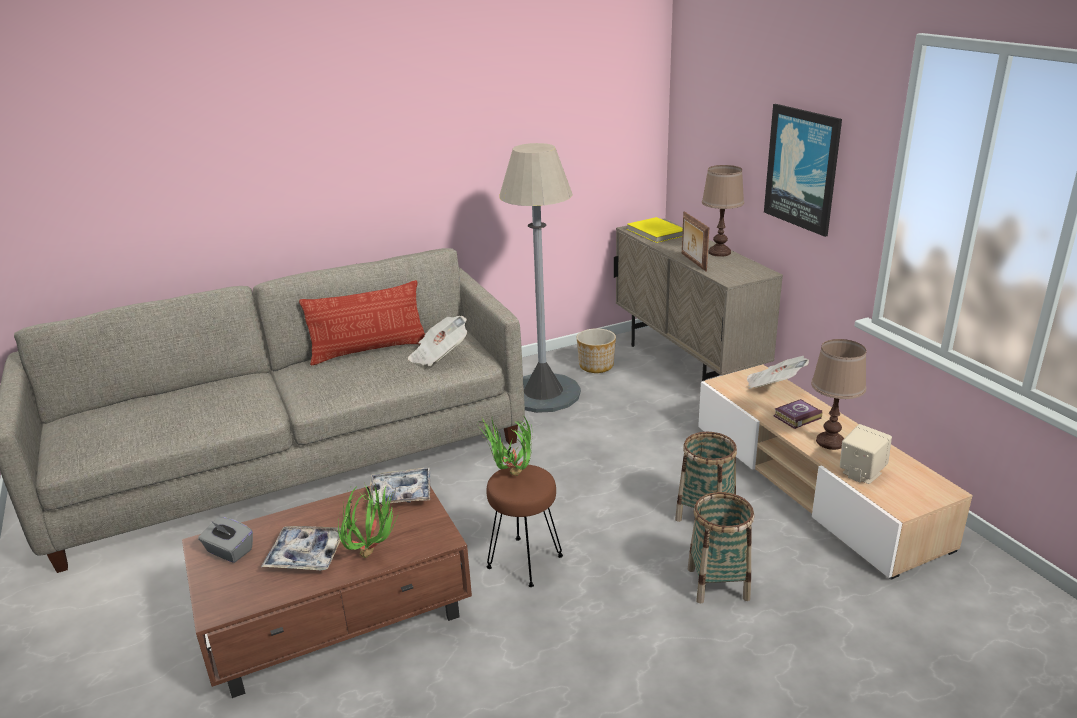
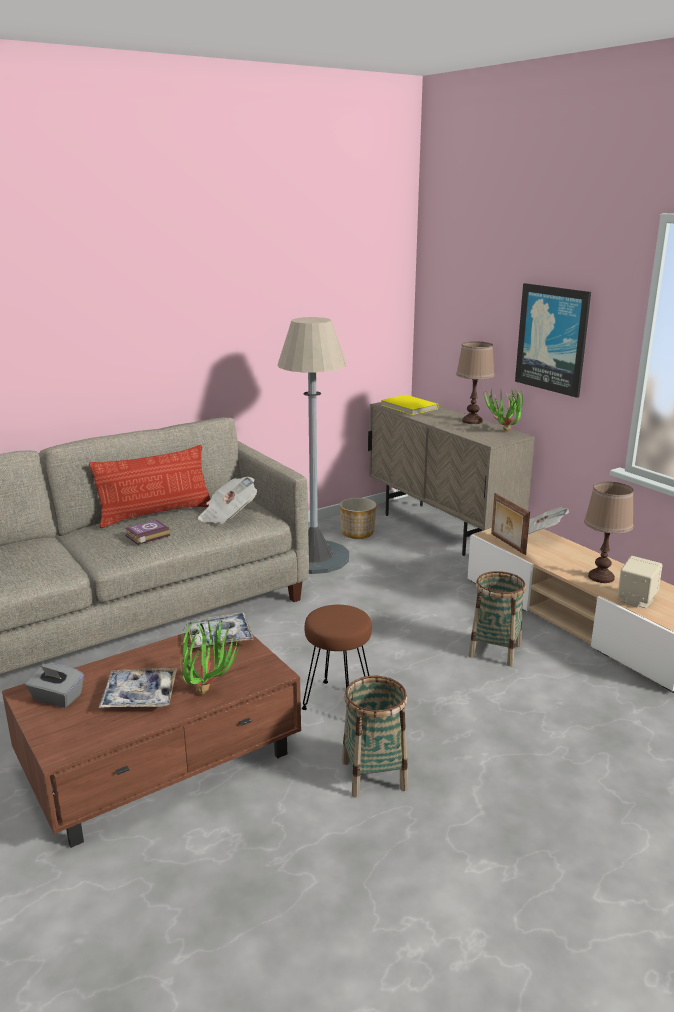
camera: 10 degrees left, 5 degrees down
potted plant [478,417,533,476] -> potted plant moved to [483,386,523,431]
picture frame [682,211,709,271] -> picture frame moved to [491,493,530,555]
basket [688,492,754,603] -> basket moved to [342,676,408,798]
book [773,399,822,429] -> book moved to [125,520,170,545]

